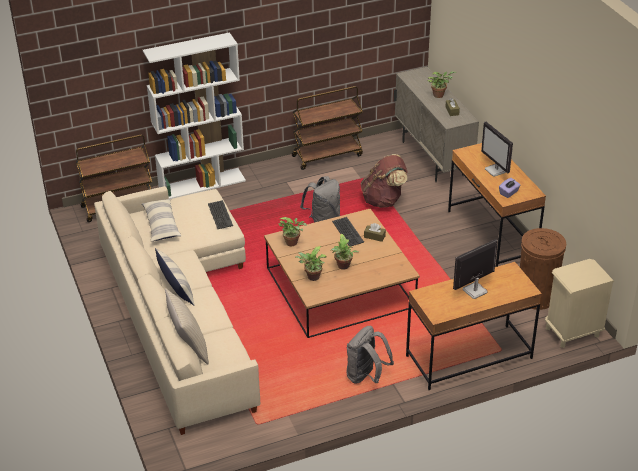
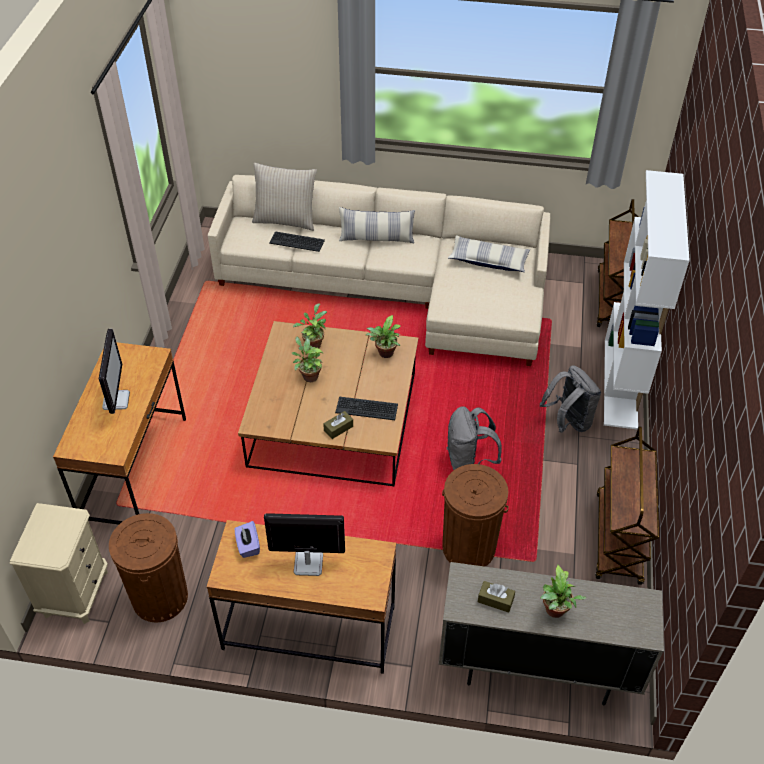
camera: 120 degrees right, 10 degrees up
keyboard [208,200,233,229] -> keyboard moved to [269,231,325,252]
grey backpack [347,326,394,384] -> grey backpack moved to [540,365,601,433]
brown backpack [361,154,407,208] -> brown trash can [442,464,509,567]

